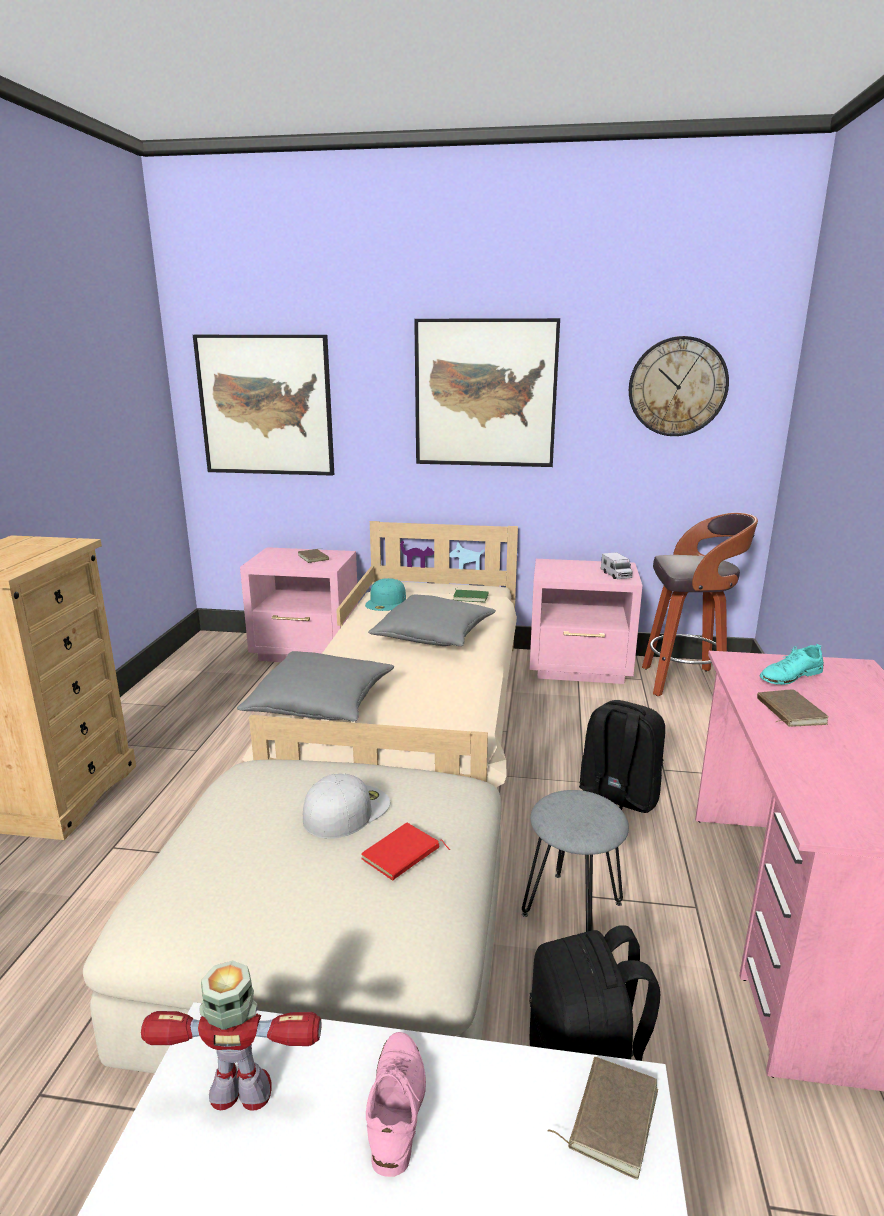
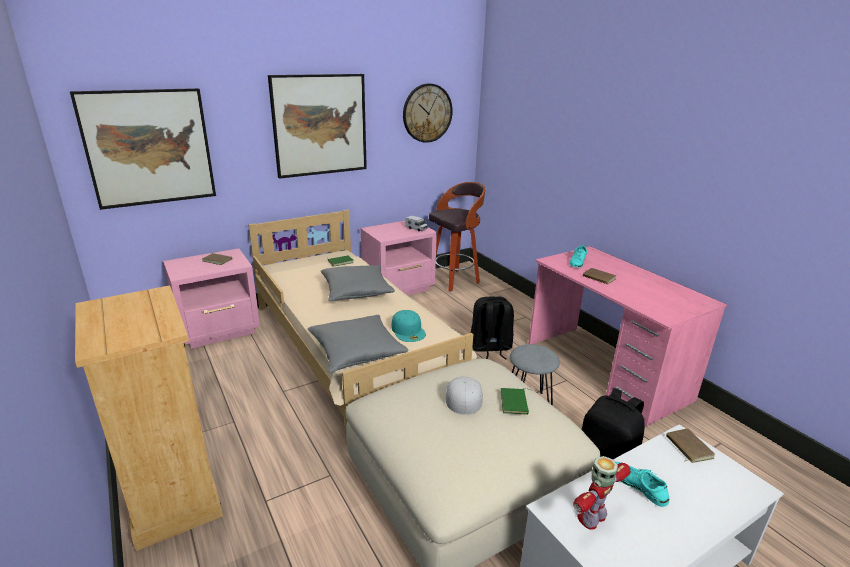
camera: 40 degrees left, 5 degrees up
red book [361,823,450,881] -> green book [501,388,532,415]
turquoise cap [365,578,406,611] -> turquoise cap moved to [391,310,426,342]
pink shoe [366,1032,426,1177] -> turquoise shoe [615,462,669,507]

